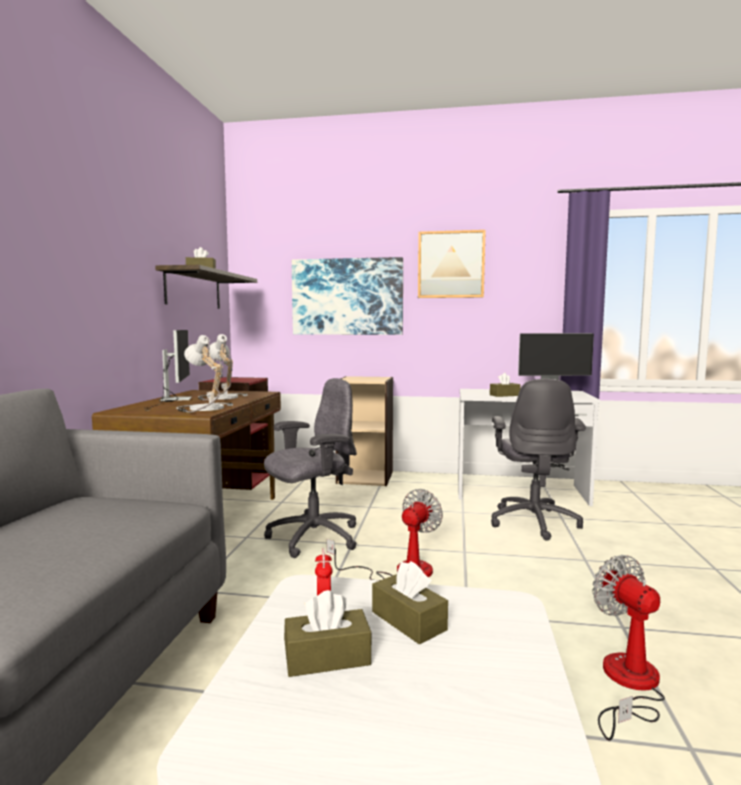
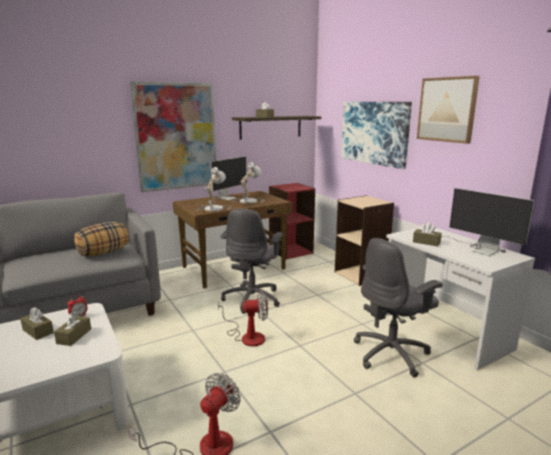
camera: 50 degrees right, 10 degrees up
grey office chair [264,378,357,558] -> grey office chair turned 90 degrees clockwise [220,209,283,314]
none -> pillow [74,222,129,256]
none -> picture [130,81,216,192]

